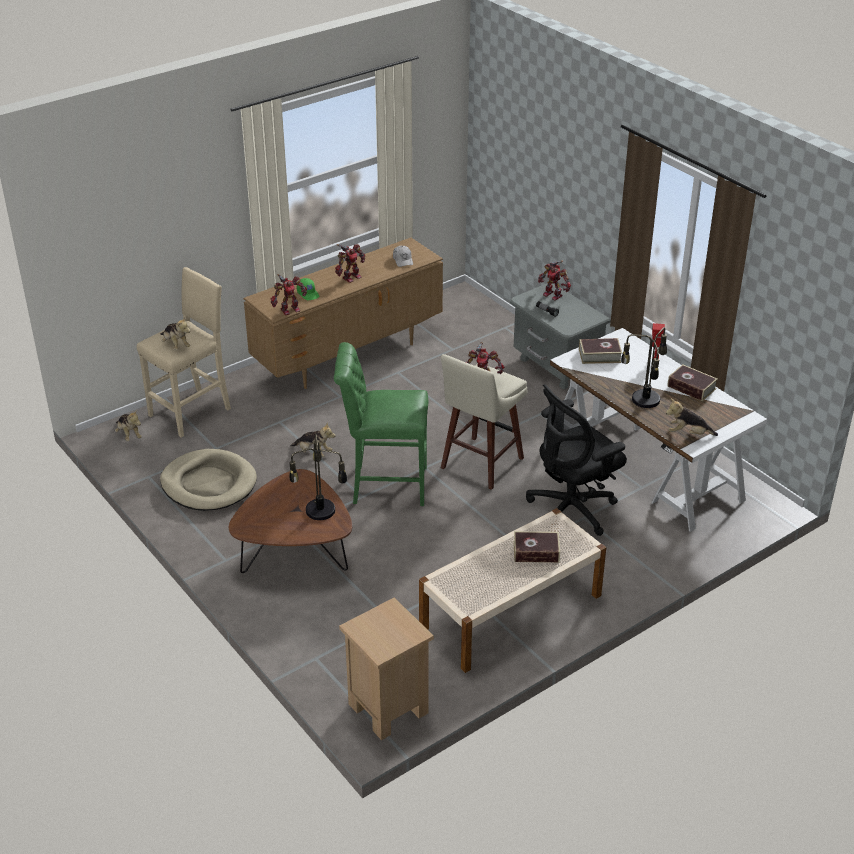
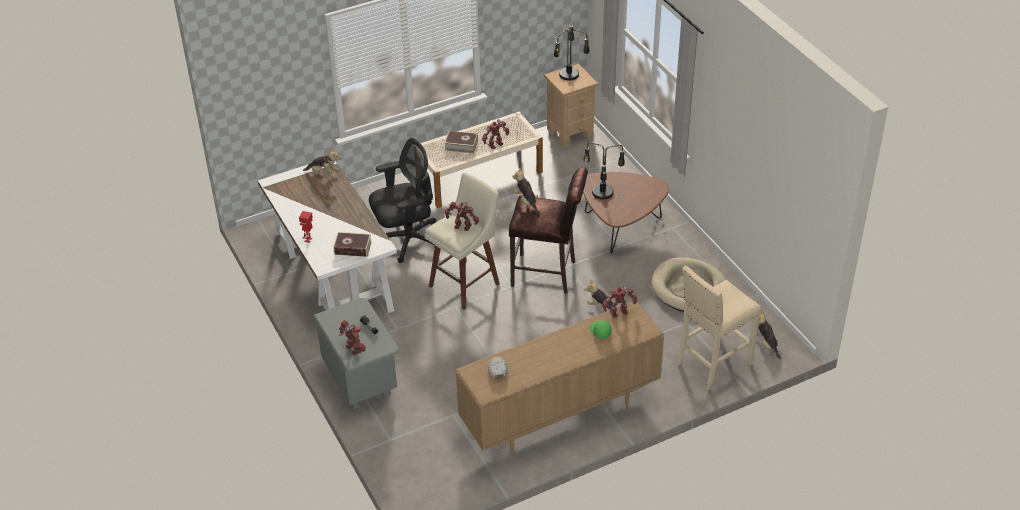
camera: 170 degrees left, 5 degrees up
plush toy [160,318,191,350] -> plush toy moved to [513,168,540,214]
green stool [334,342,428,506] -> brown stool [509,168,588,293]
toy robot [335,244,365,283] -> toy robot moved to [482,119,510,149]
table lamp [621,327,667,408] -> table lamp moved to [554,21,589,80]
book [668,365,718,401] -> none

